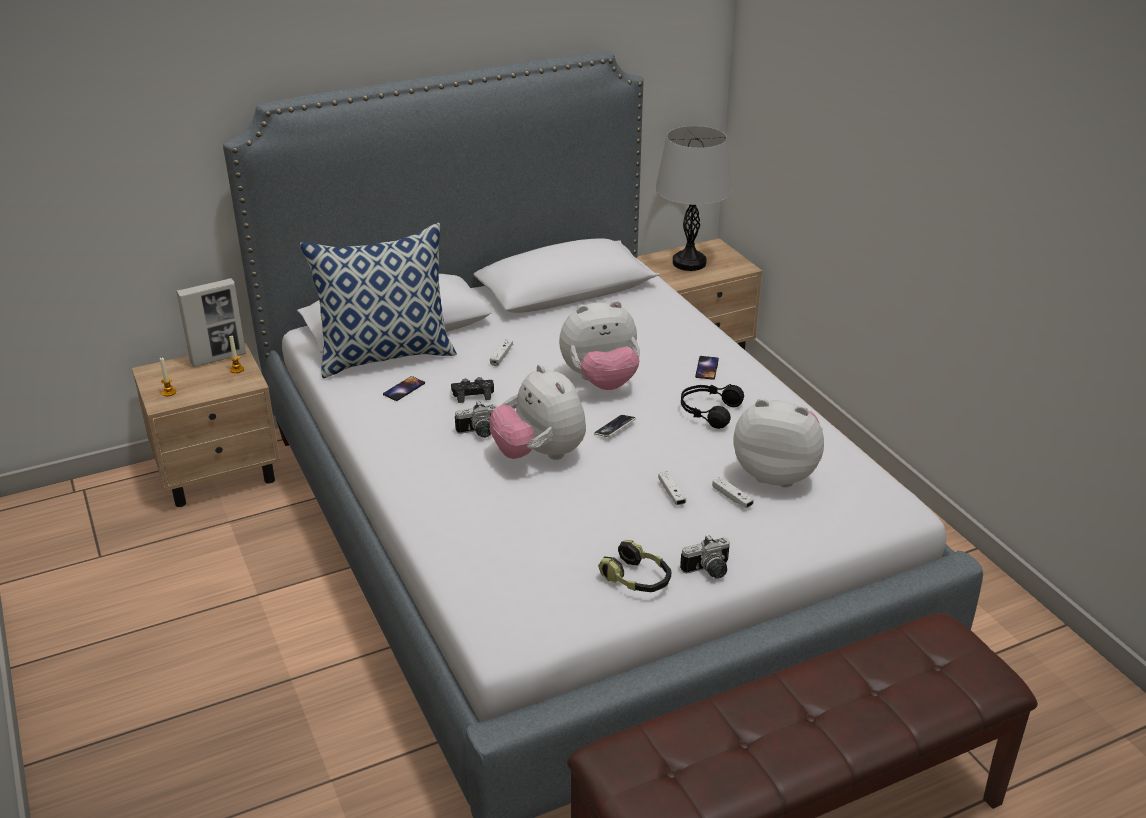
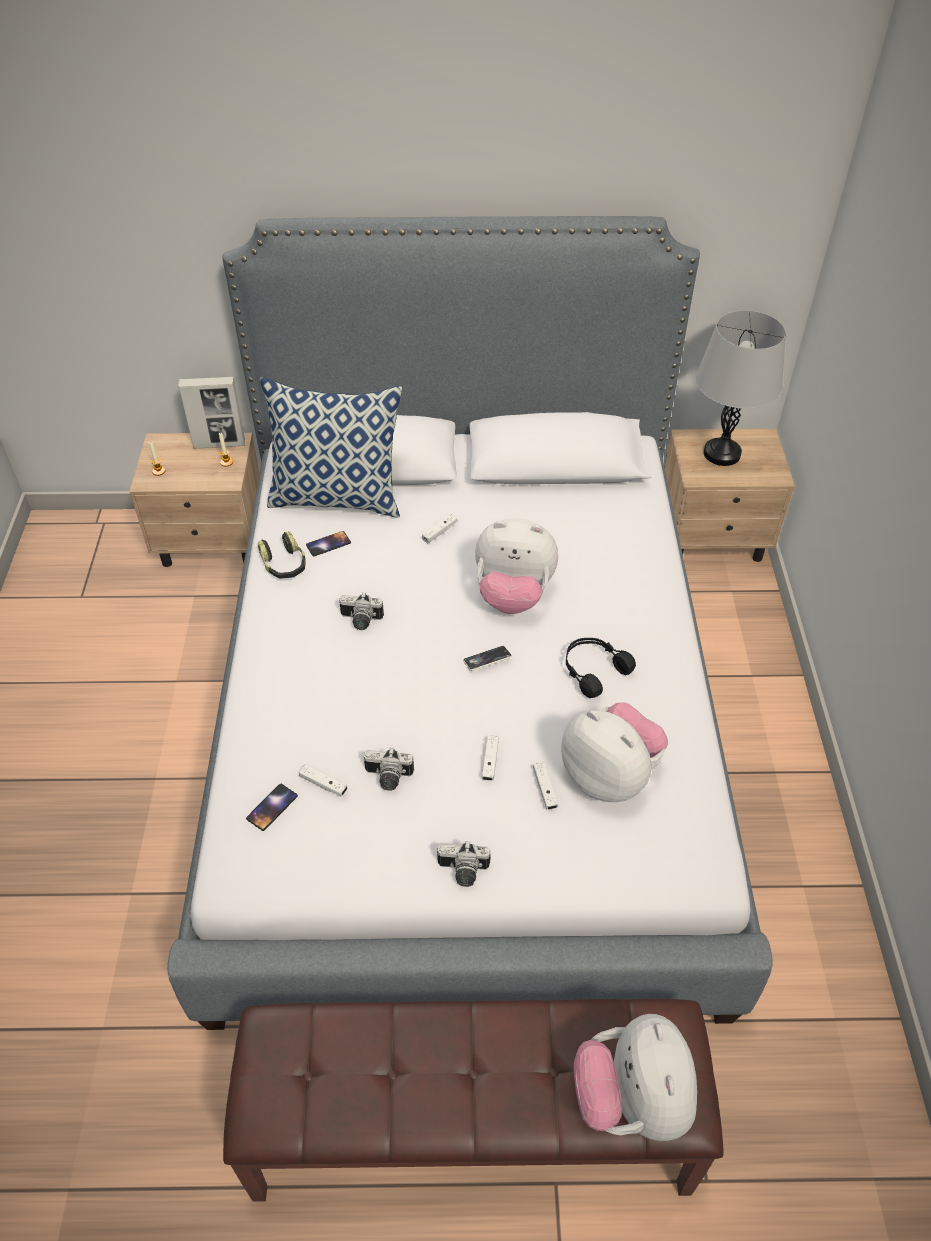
camera: 25 degrees right, 15 degrees up
black game controller [451,377,494,403] -> none
plush toy [490,364,586,460] -> plush toy moved to [574,1014,697,1141]
headphones [598,540,671,592] -> headphones moved to [258,531,306,579]
phone [695,356,719,380] -> phone moved to [246,784,298,831]
none -> white game controller [299,764,348,797]
none -> camera [364,748,414,791]

